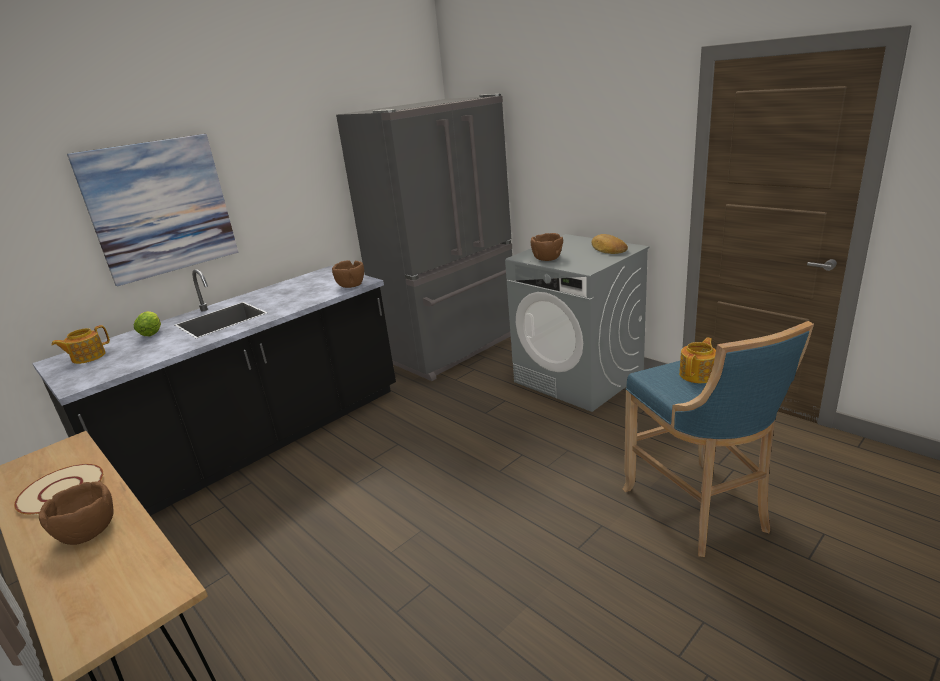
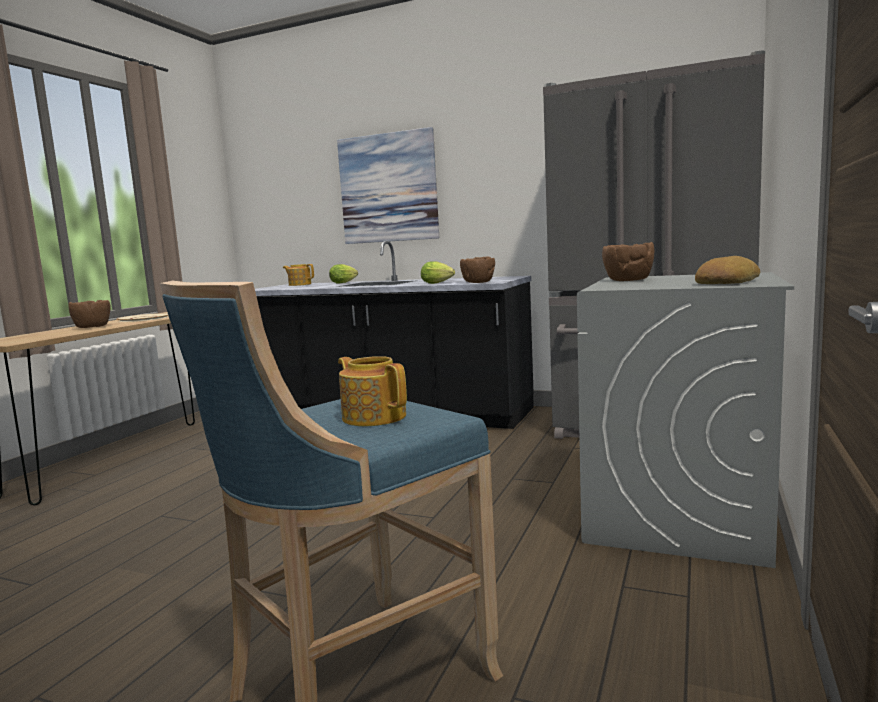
camera: 65 degrees right, 15 degrees down
teapot [679,338,716,383] -> teapot turned 150 degrees counterclockwise [338,356,407,426]
none -> lettuce [421,261,455,284]

